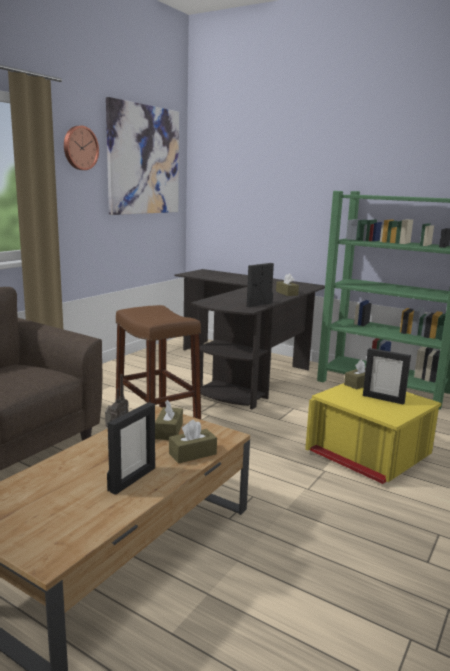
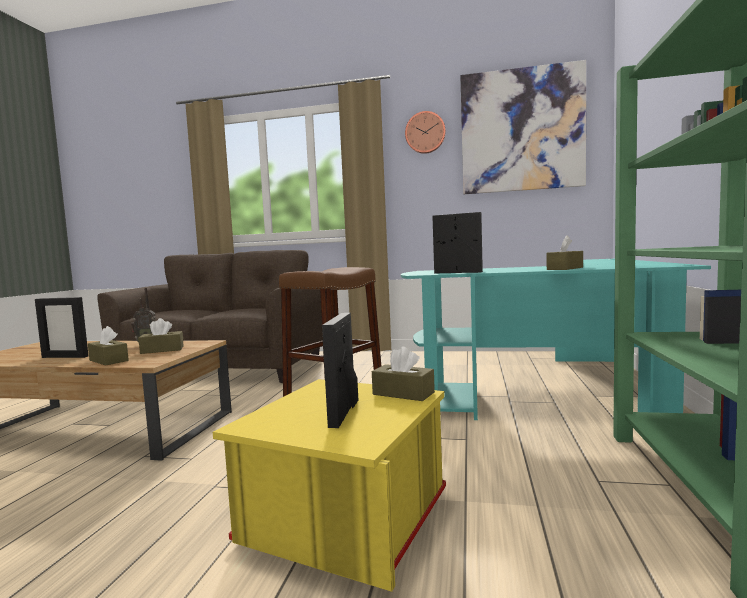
camera: 70 degrees right, 10 degrees down
black desk [175,269,325,409] -> turquoise desk [401,259,711,420]

